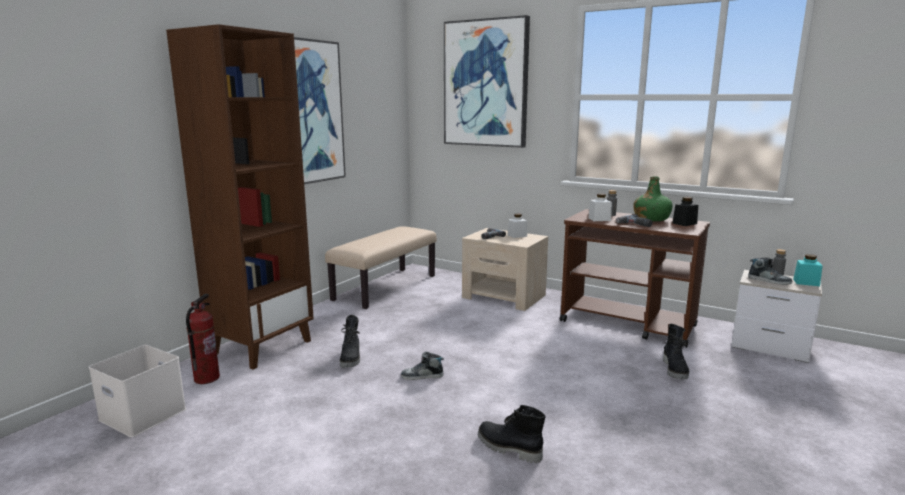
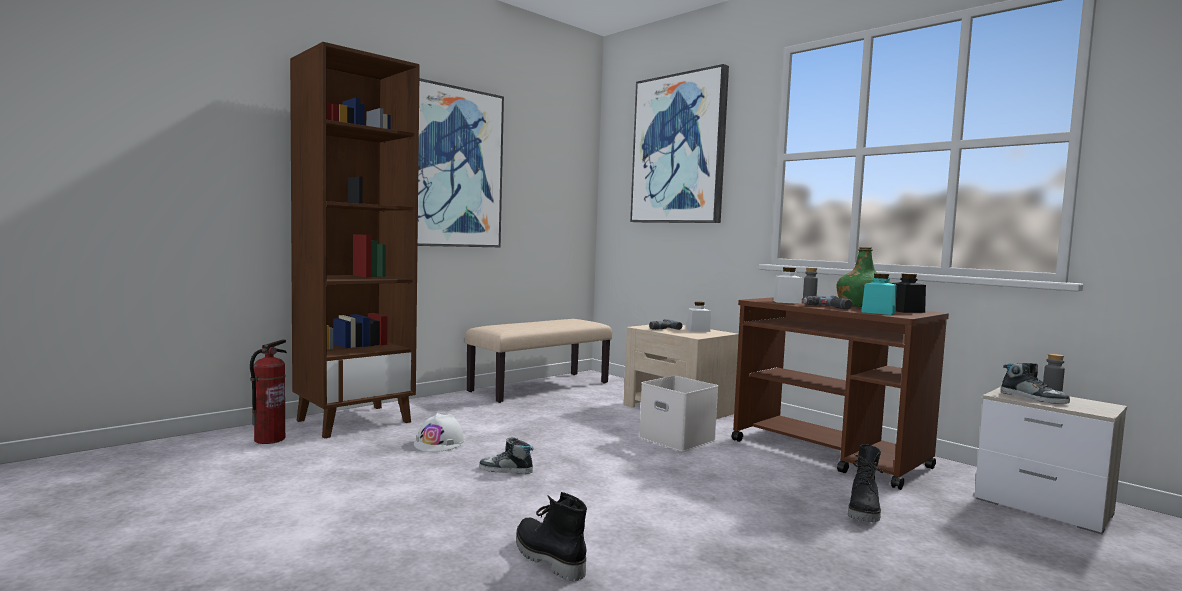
camera: 15 degrees right, 10 degrees down
white storage box [89,345,186,437] -> white storage box moved to [639,376,718,452]
black boot [340,315,360,368] -> white hard hat [414,413,464,452]
turquoise jar [793,254,822,286] -> turquoise jar moved to [861,273,897,315]

